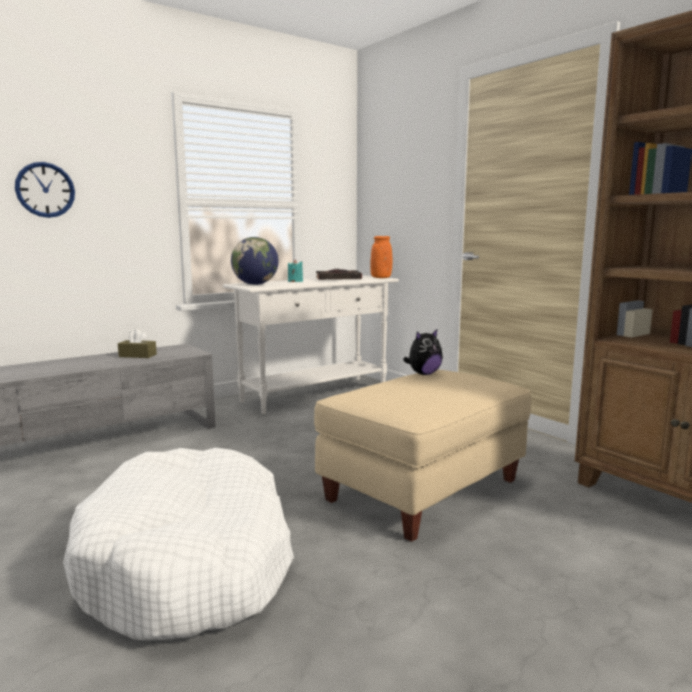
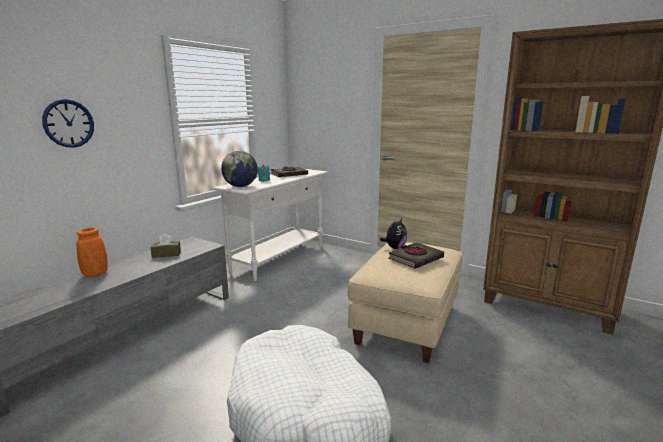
camera: 20 degrees left, 5 degrees up
orange vase [370,236,392,278] -> orange vase moved to [76,228,108,277]
none -> black book [389,242,444,269]

